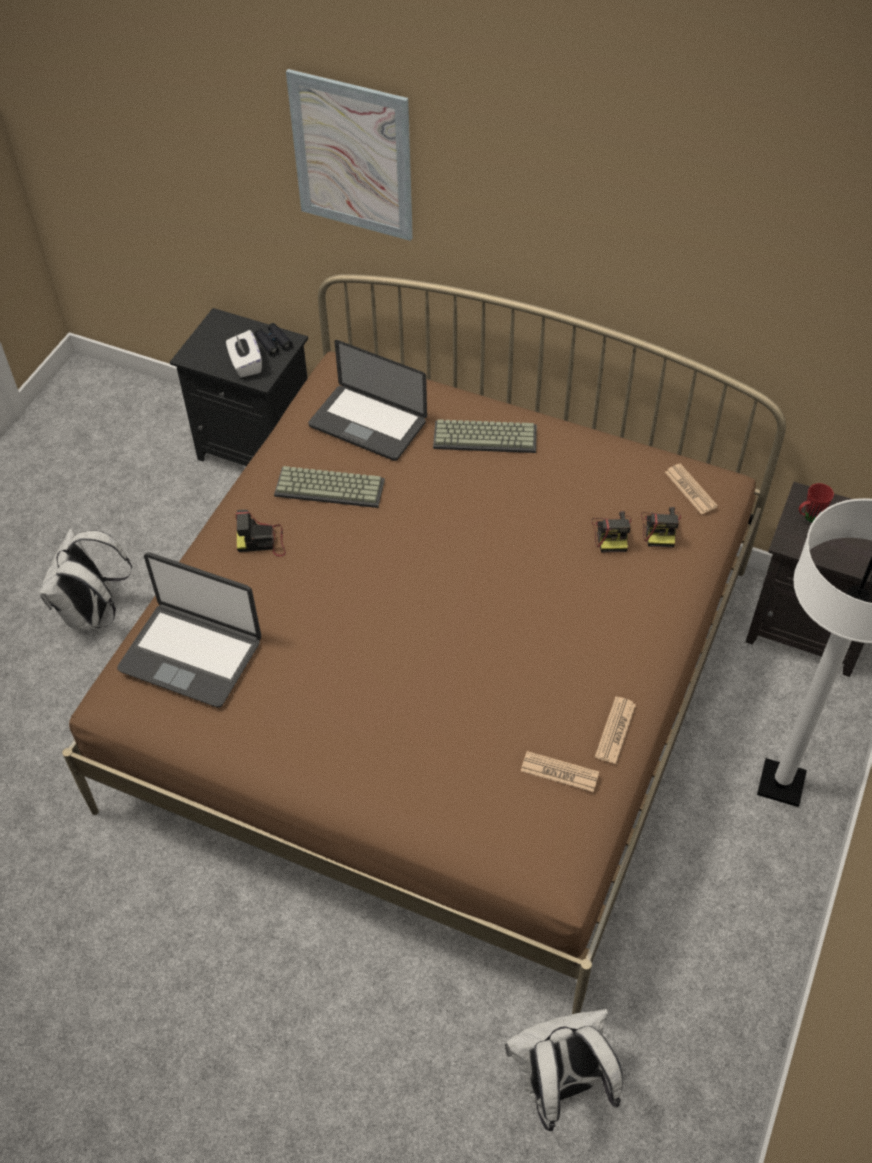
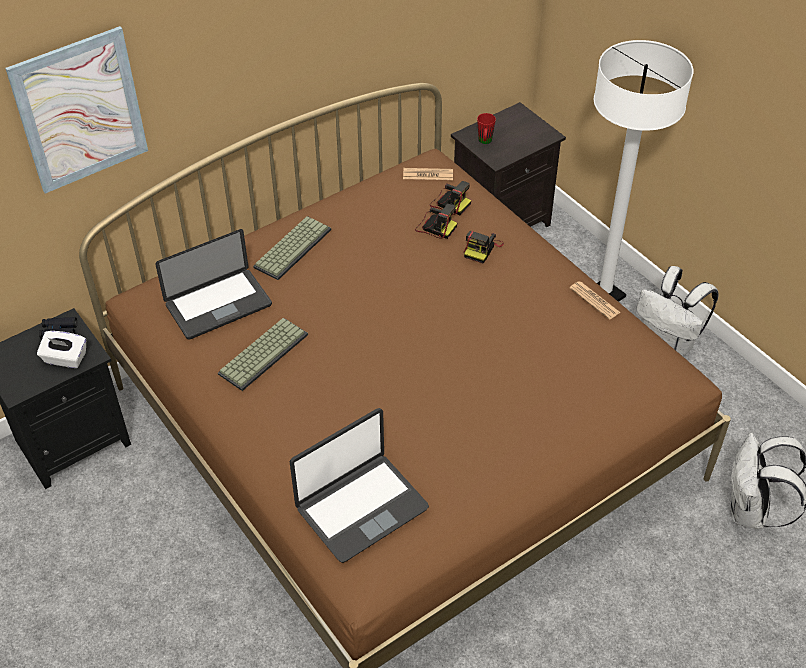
camera: 60 degrees left, 5 degrees down
white backpack [40,528,132,631] -> white backpack moved to [637,266,719,356]
camera [236,510,286,556] -> camera moved to [464,231,504,263]
newspaper [521,751,599,792] -> none

